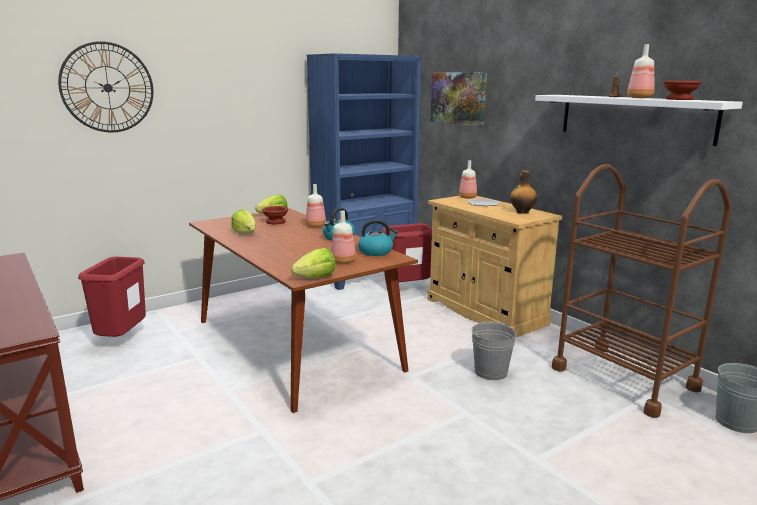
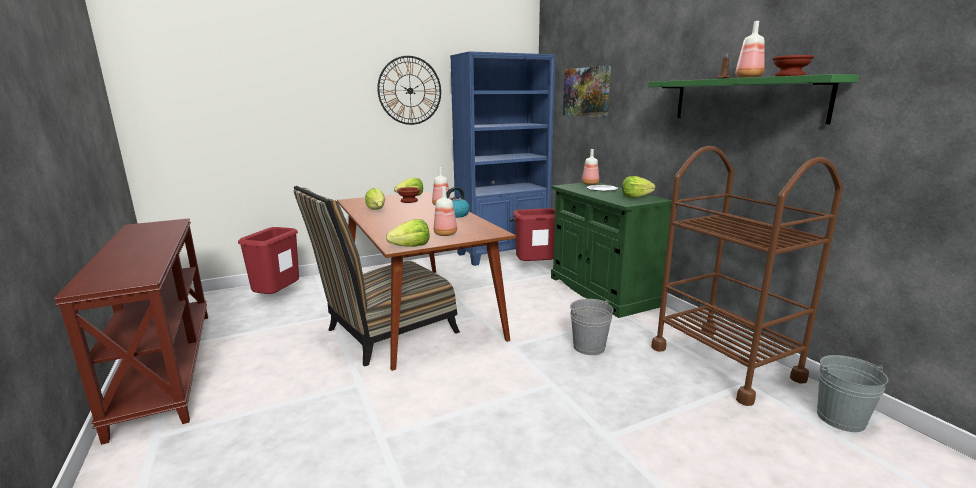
camera: 10 degrees right, 0 degrees up
wall clock [58,41,153,132] -> wall clock moved to [377,56,441,125]
kettle [358,219,398,256] -> none
beige cabinet [427,196,562,338] -> green cabinet [551,183,672,318]
bottle [510,170,537,214] -> lettuce [622,176,656,198]
white shelf [535,95,743,146] -> green shelf [648,74,859,124]
none -> chair [293,186,460,367]

